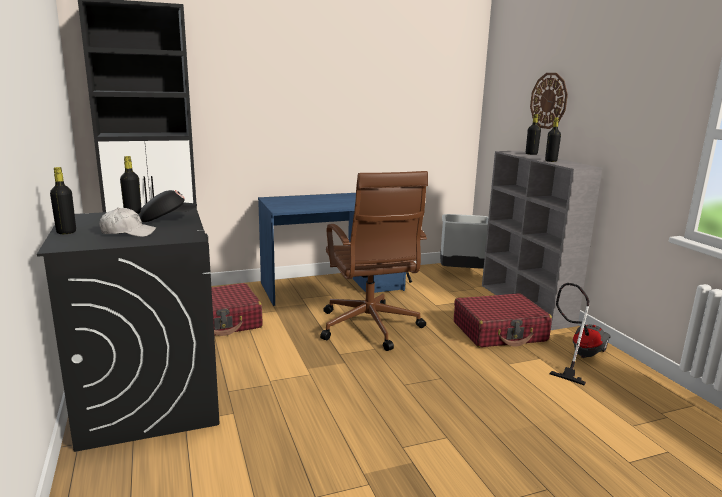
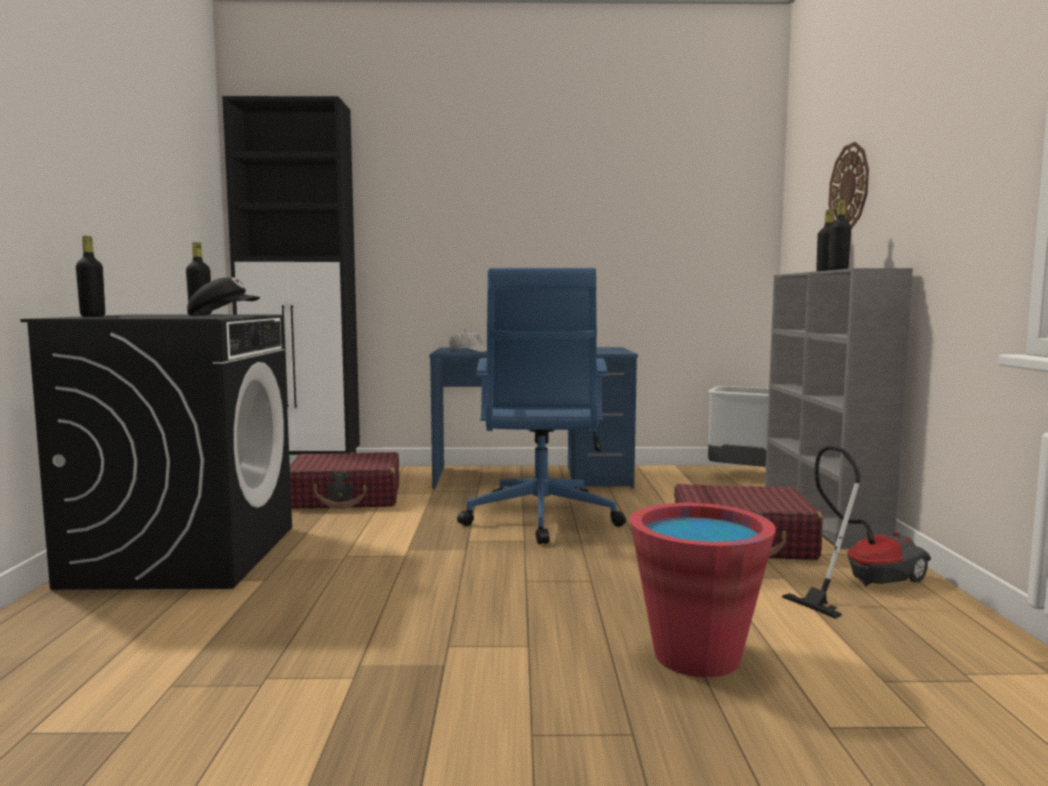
camera: 20 degrees right, 10 degrees down
white cap [99,208,156,237] -> white cap moved to [449,329,487,352]
brown office chair [320,171,428,351] -> blue office chair [457,268,626,544]
none -> red bucket [630,503,776,677]

